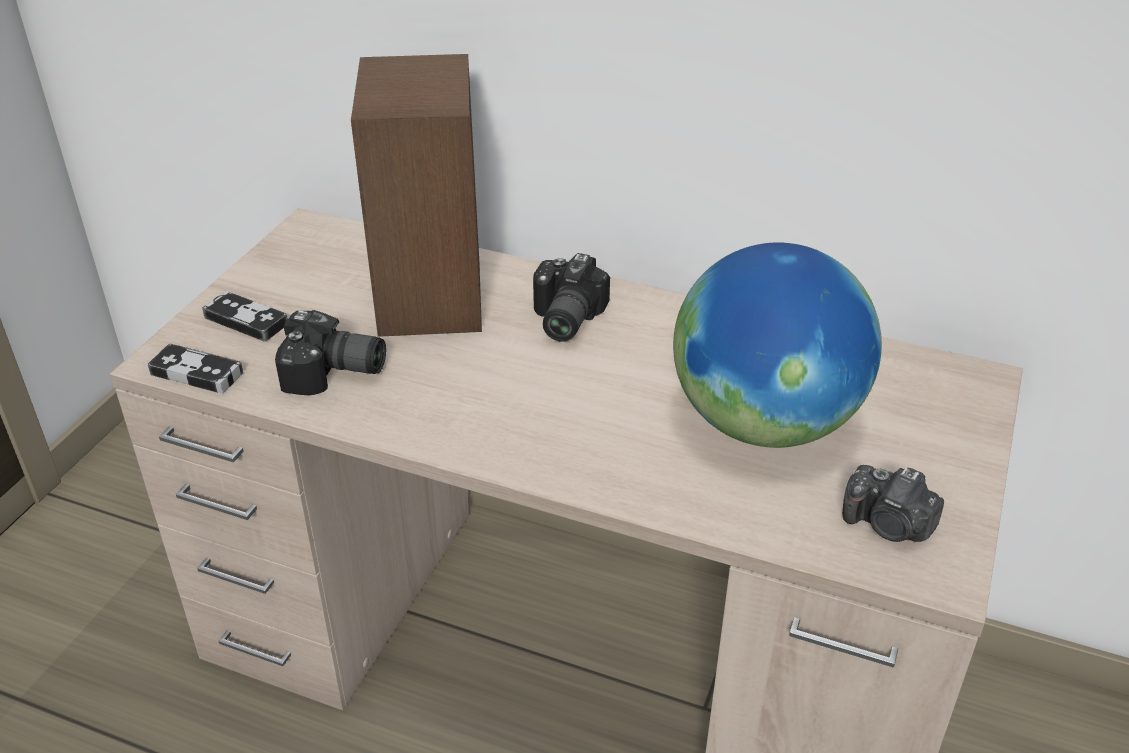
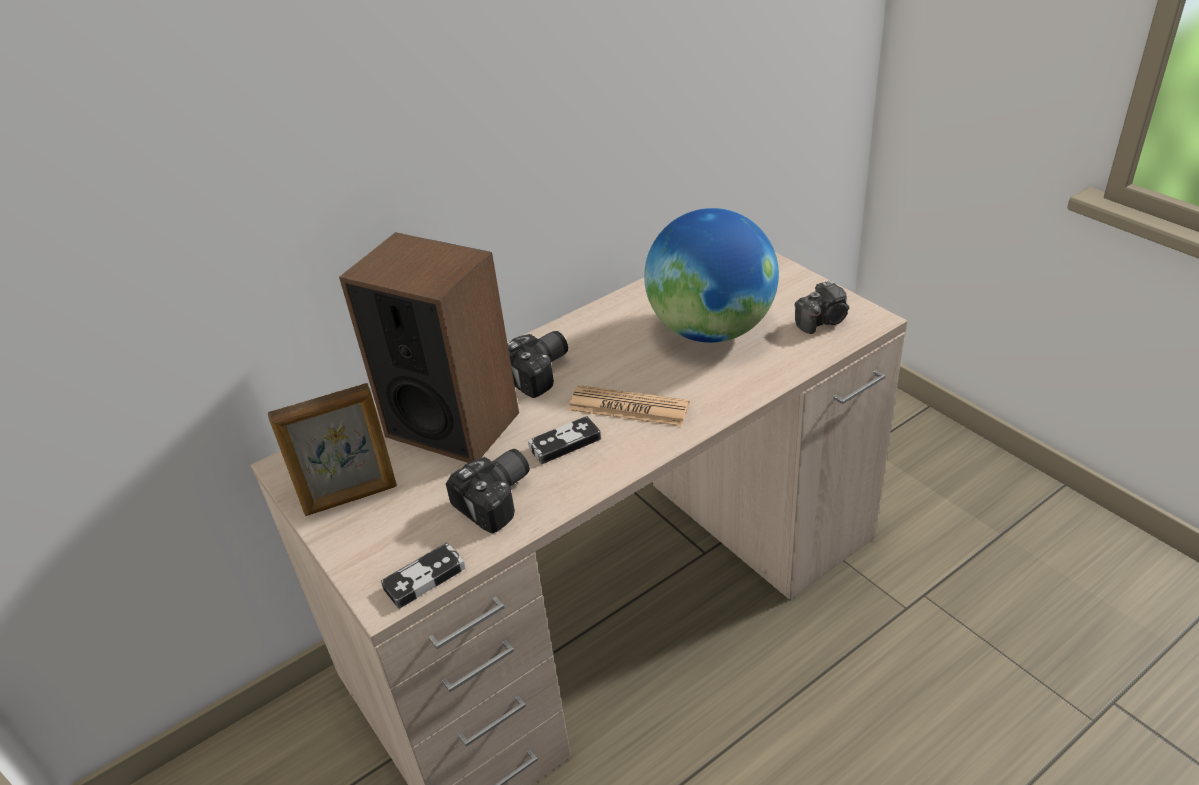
camera: 55 degrees left, 0 degrees up
game controller [202,291,288,342] -> game controller moved to [528,416,601,464]
camera [533,253,610,342] -> camera turned 90 degrees counterclockwise [508,331,568,398]
none -> picture frame [268,383,397,516]
none -> newspaper [568,385,690,426]

